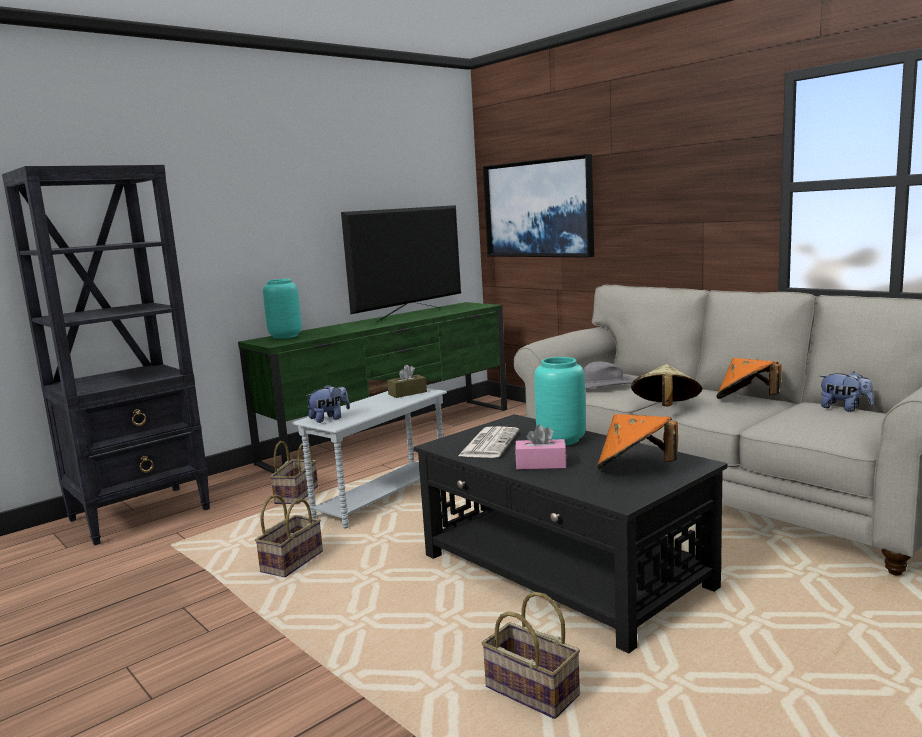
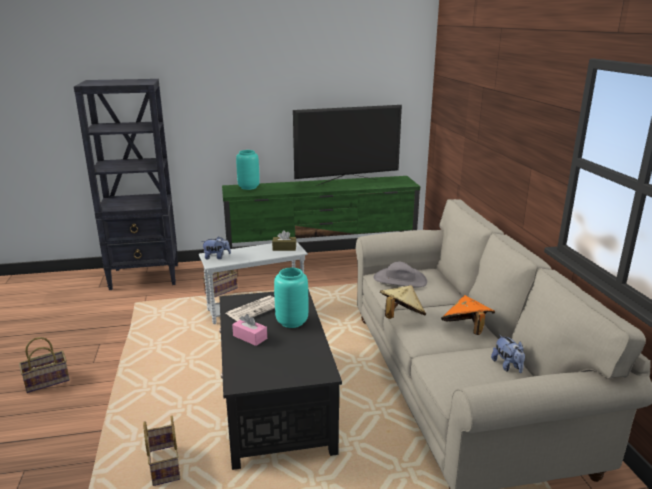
camera: 30 degrees right, 10 degrees up
basket [255,494,323,577] -> basket moved to [19,337,70,393]
picture [483,154,594,258] -> none
orange hat [597,414,678,469] -> none

